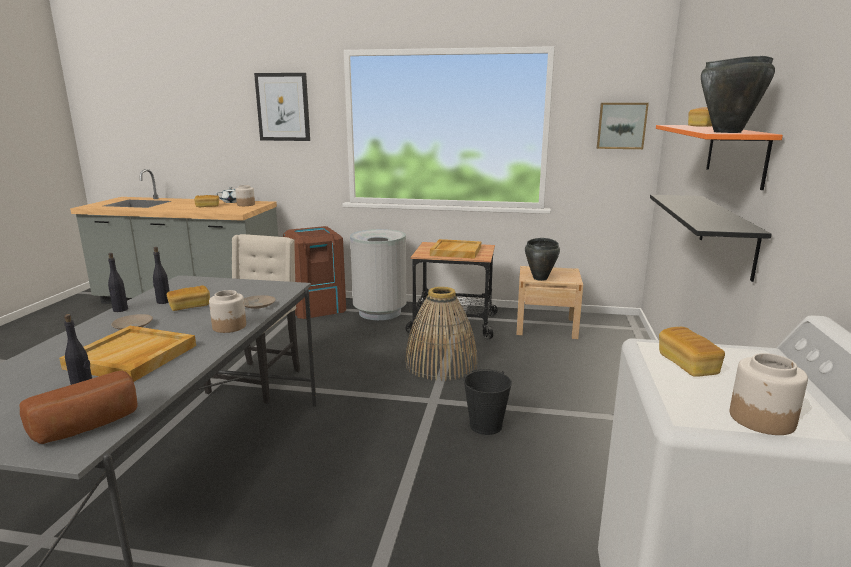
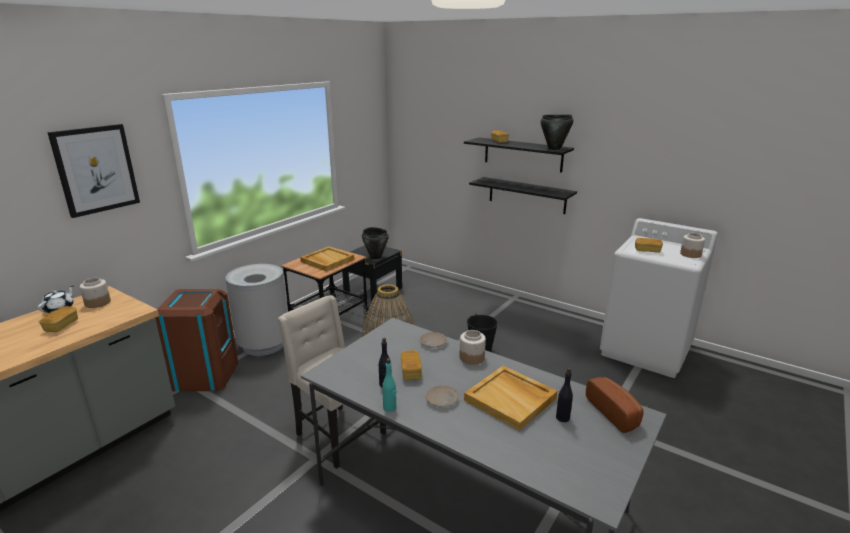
camera: 65 degrees left, 5 degrees up
black bottle [108,253,128,312] -> turquoise bottle [382,358,397,412]
beige nightstand [516,266,583,339] -> black nightstand [342,245,402,303]
picture [597,103,649,149] -> none
orange shelf [656,125,783,190] -> black shelf [464,138,574,173]

